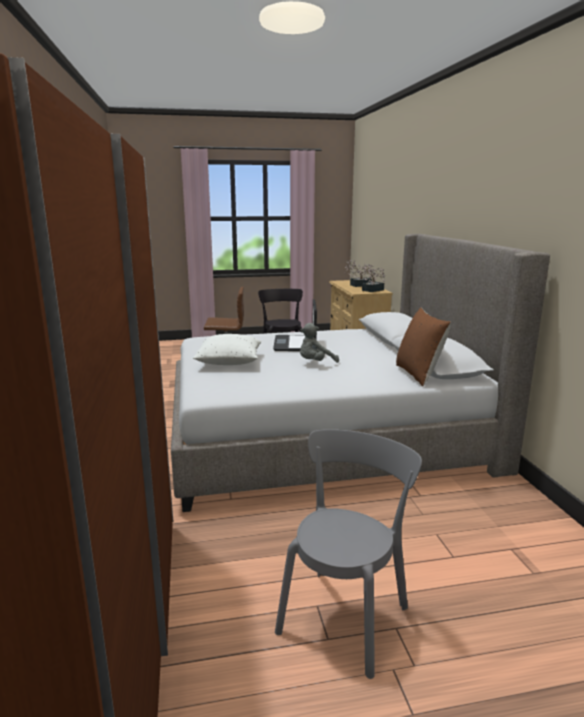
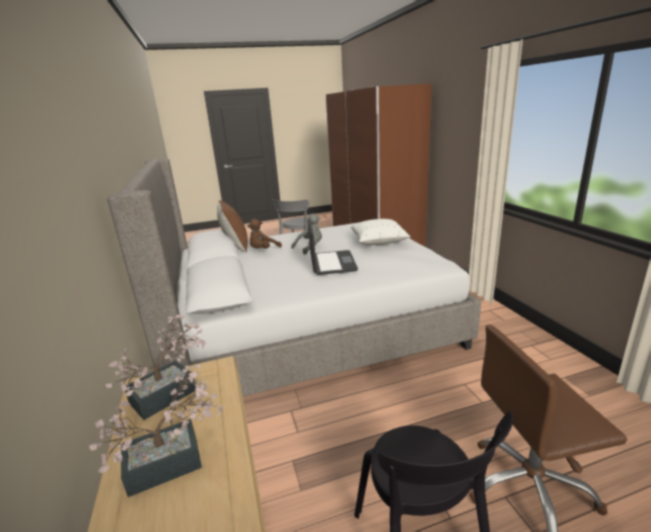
camera: 175 degrees right, 5 degrees up
none -> brown plush toy [247,219,282,248]

